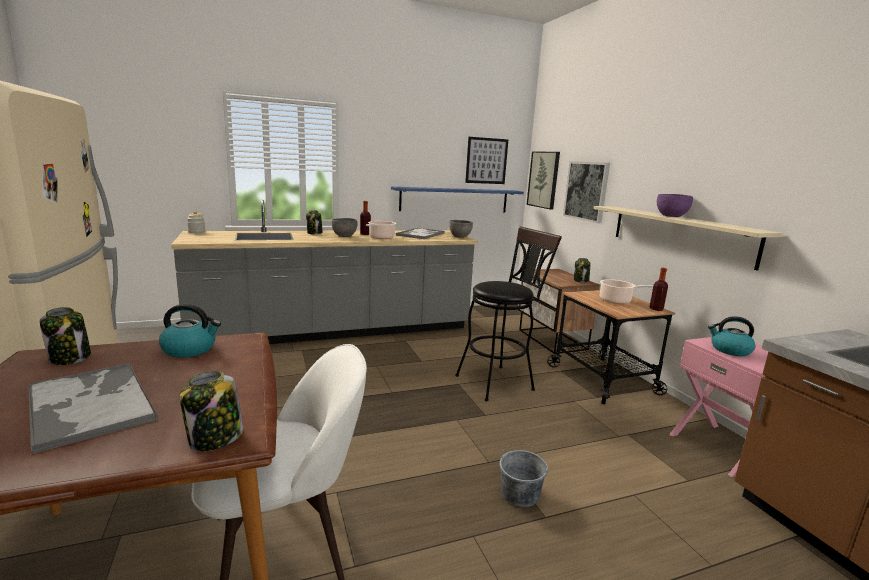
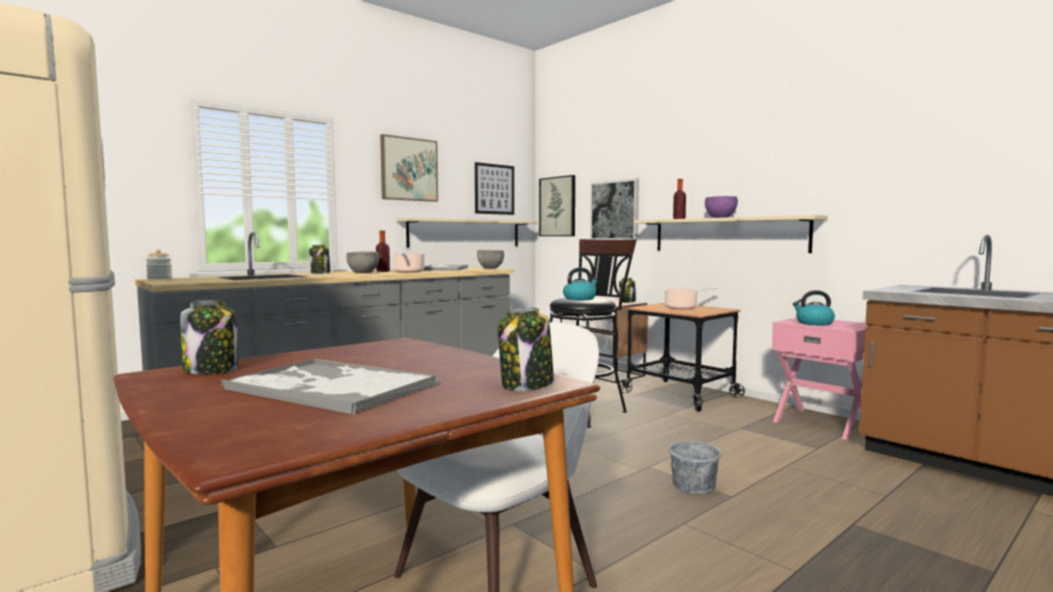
camera: 20 degrees left, 10 degrees down
kettle [159,304,221,358] -> kettle moved to [563,267,598,300]
blue shelf [391,187,524,212] -> beige shelf [396,218,538,248]
bottle [649,268,668,311] -> bottle moved to [673,179,686,219]
none -> picture [380,134,438,202]

